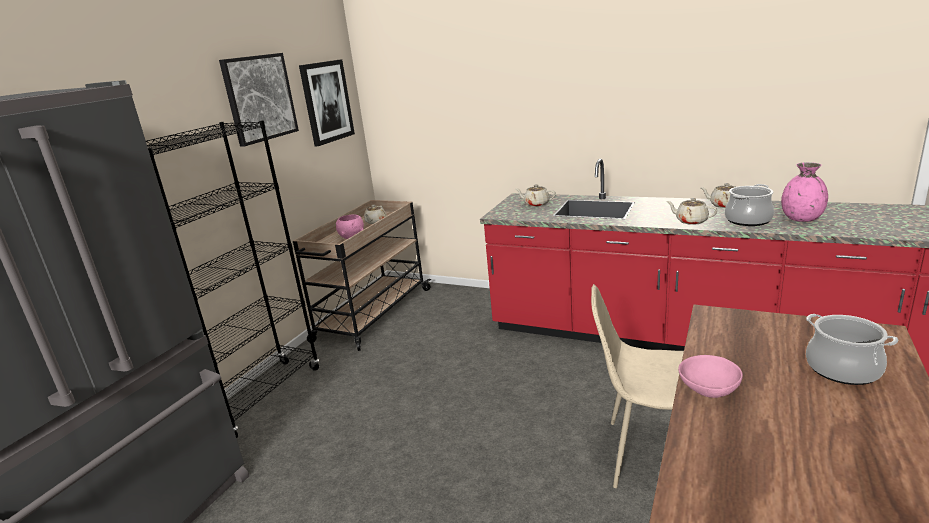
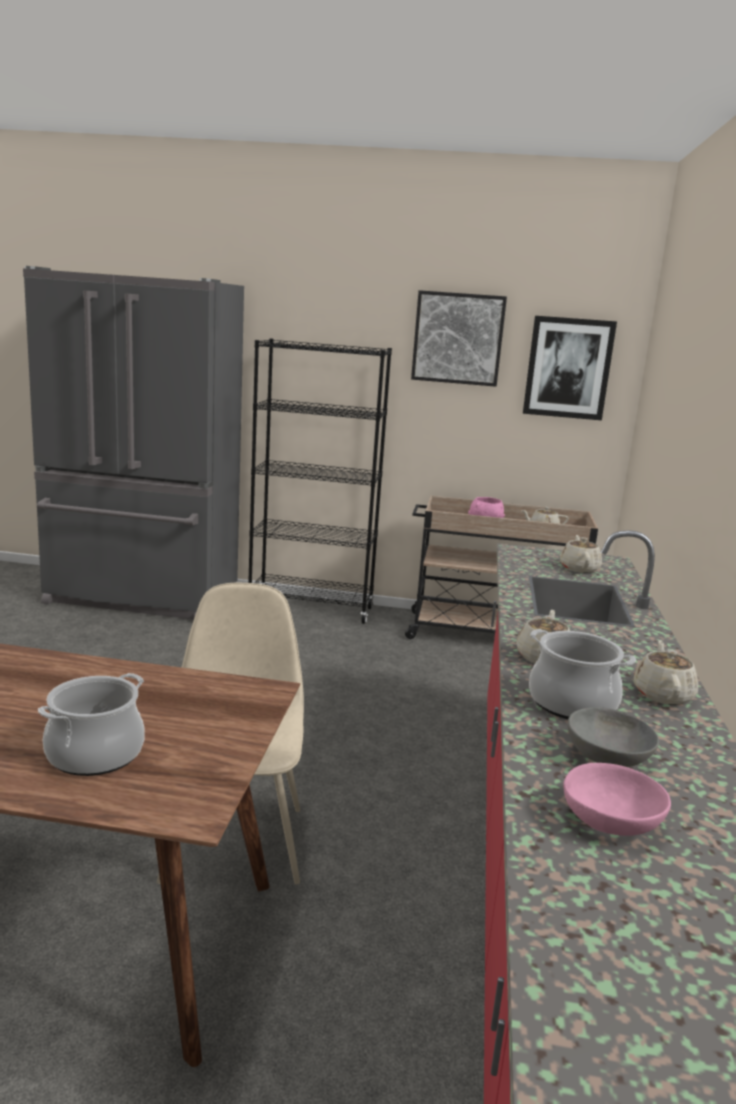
camera: 70 degrees right, 5 degrees down
pink bowl [678,355,743,398] -> pink bowl moved to [563,763,671,836]
pink vase [781,162,828,222] -> grey bowl [568,707,659,767]

